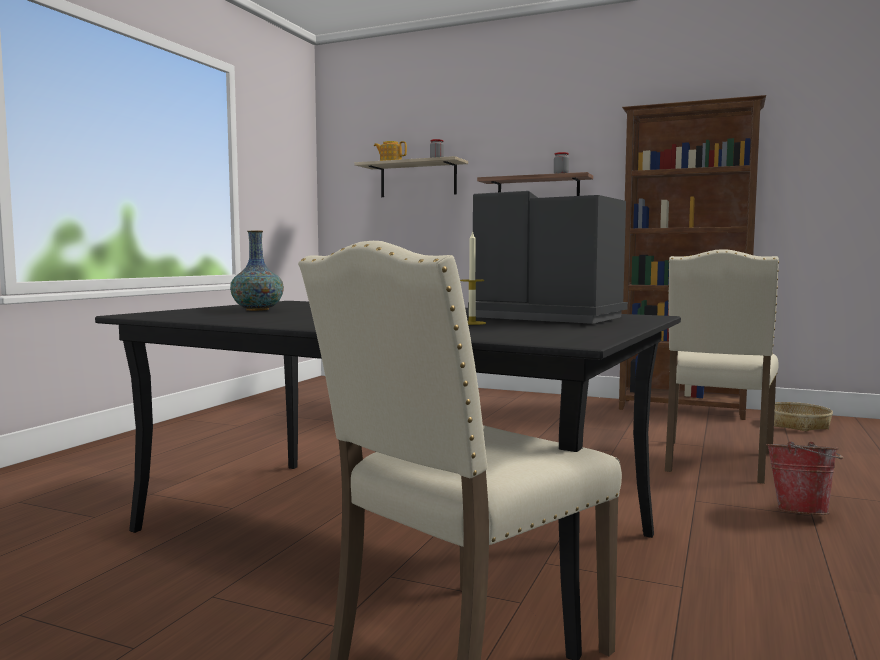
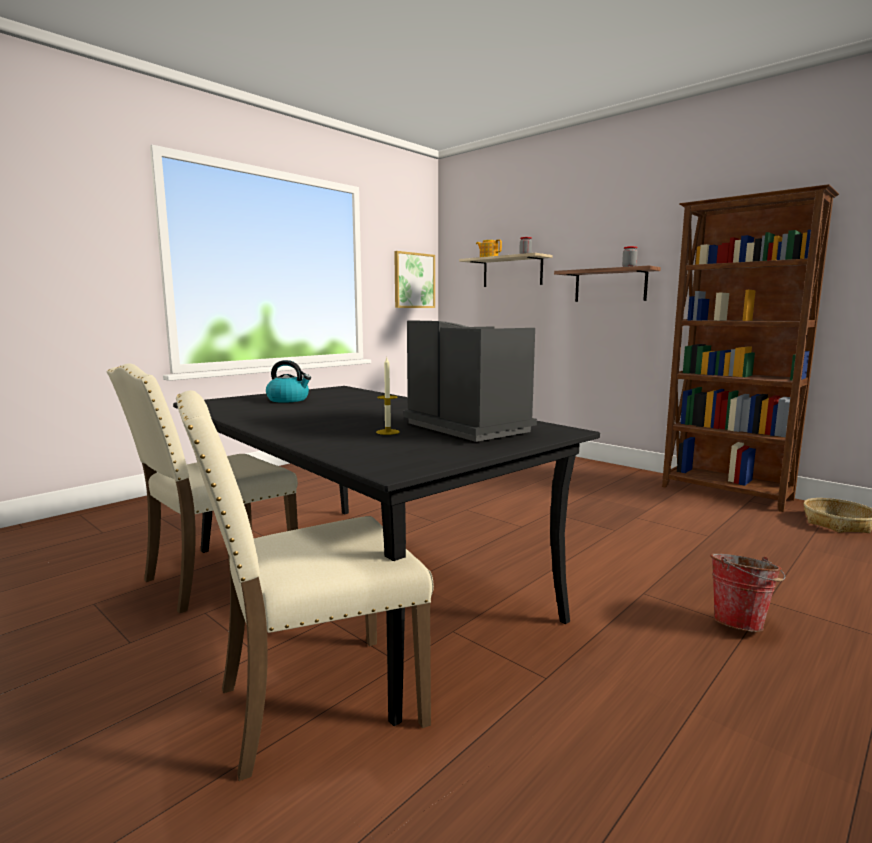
camera: 20 degrees right, 5 degrees up
vase [230,230,284,311] -> kettle [266,360,311,403]
beige chair [665,249,779,484] -> beige chair moved to [107,364,298,614]
none -> picture [394,251,435,308]

